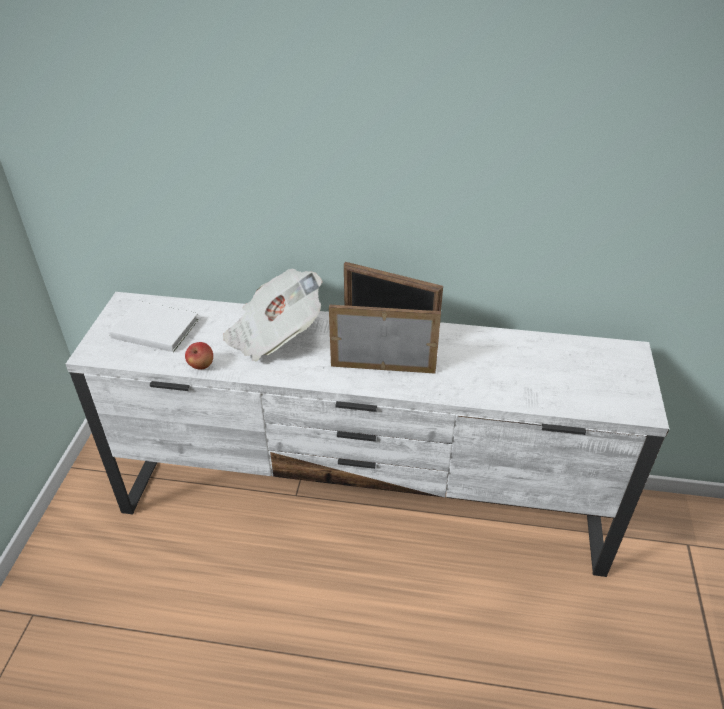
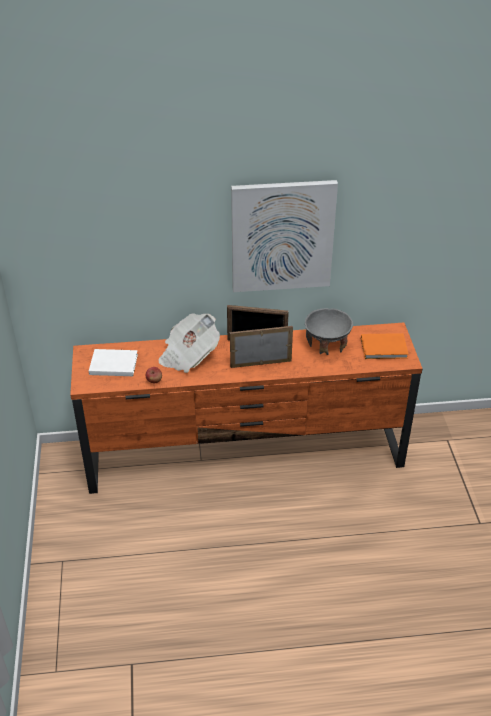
camera: 15 degrees left, 0 degrees up
white tv stand [66,292,669,577] -> orange tv stand [70,323,423,494]
none -> picture [231,180,338,292]
none -> grey bowl [305,308,353,355]
none -> orange book [361,333,409,359]

